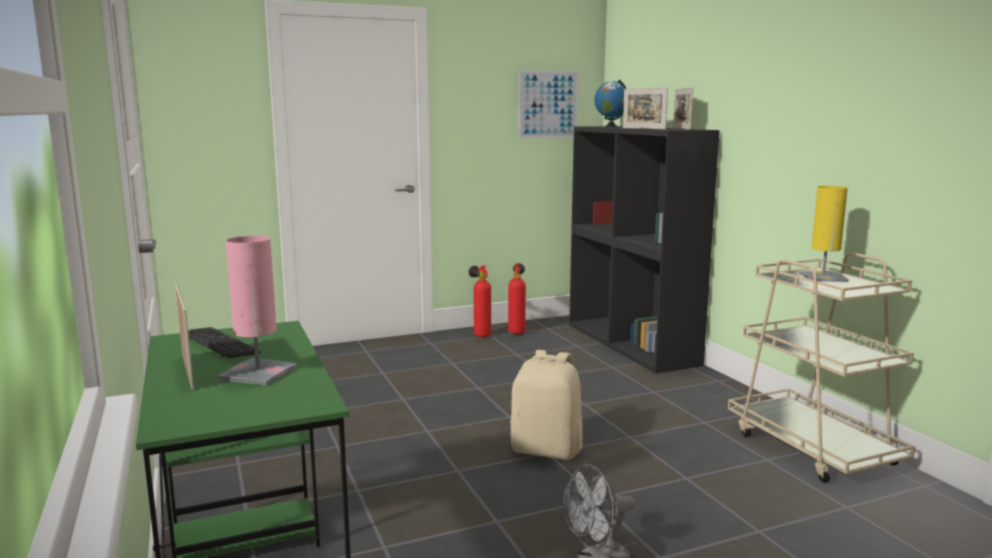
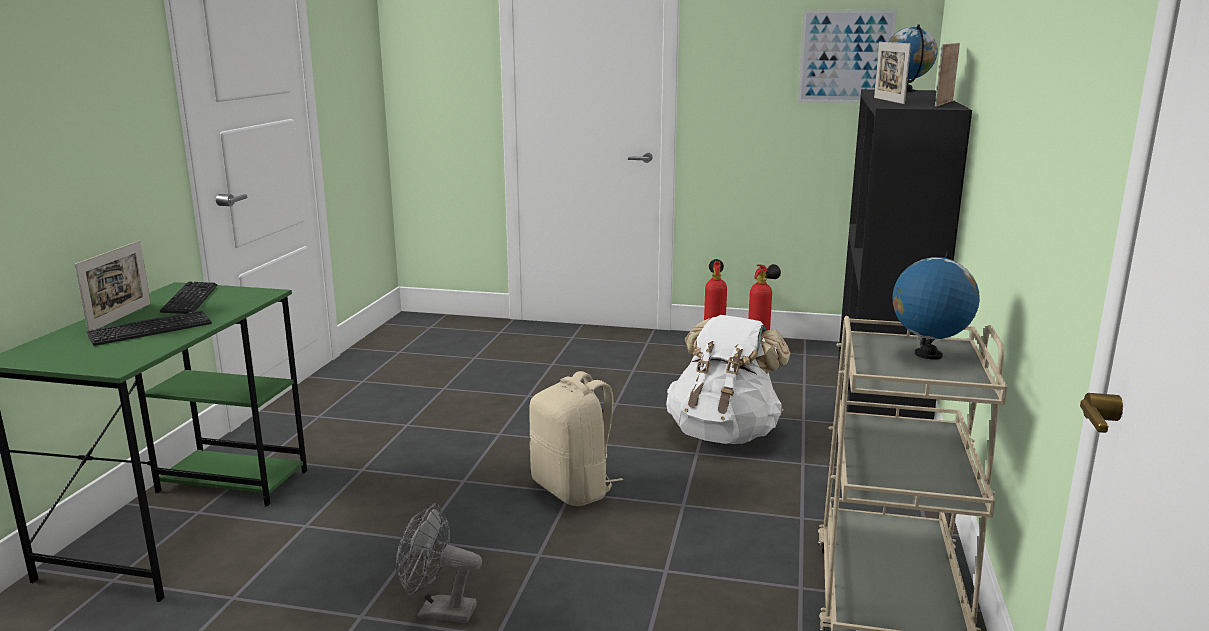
camera: 35 degrees right, 5 degrees up
pink table lamp [218,236,297,386] -> keyboard [86,310,212,346]
yellow table lamp [799,186,849,282] -> globe [893,252,980,360]
none -> white backpack [666,315,791,444]

